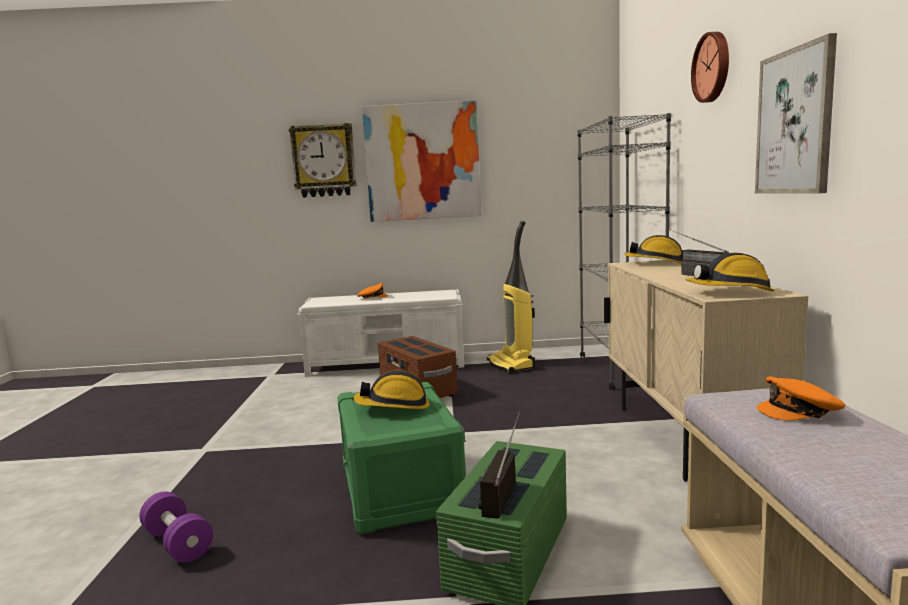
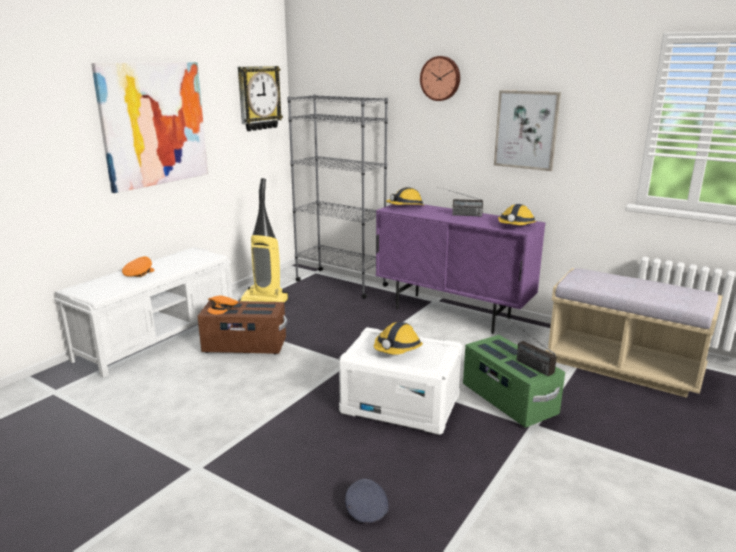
camera: 55 degrees left, 10 degrees up
purple dumbbell [139,492,213,563] -> grey cap [345,478,388,523]
wall clock [289,123,357,198] -> wall clock moved to [238,66,283,131]
green storage box [337,382,466,535] -> white storage box [338,327,462,435]
beige cabinet [604,260,808,482] -> purple cabinet [376,204,545,334]
orange cap [757,376,846,421] -> orange cap moved to [207,296,238,315]

